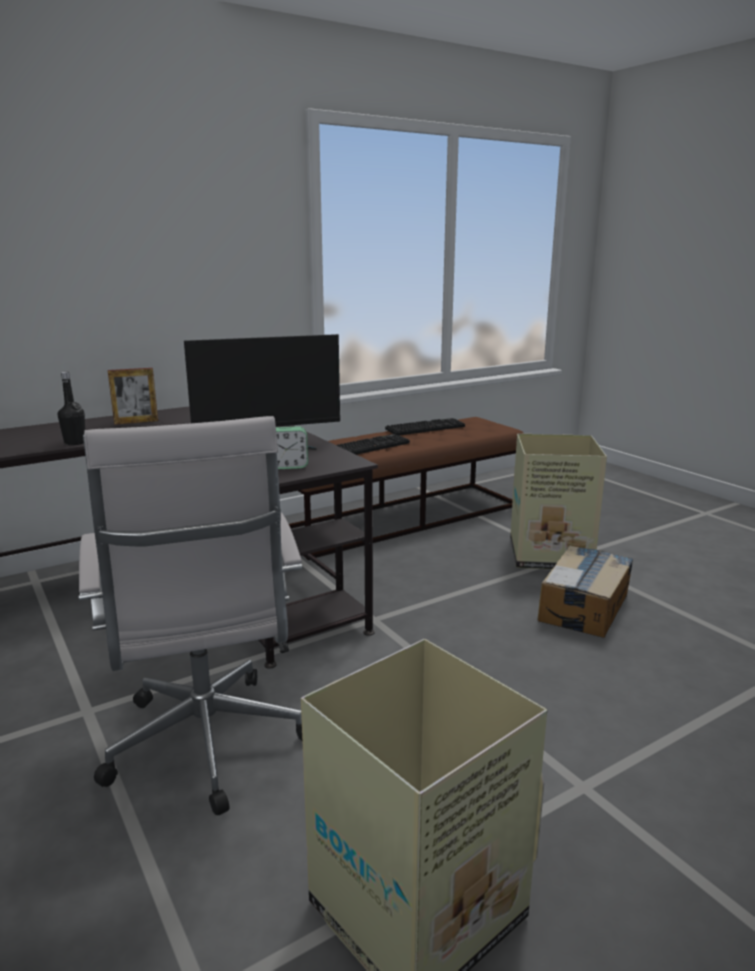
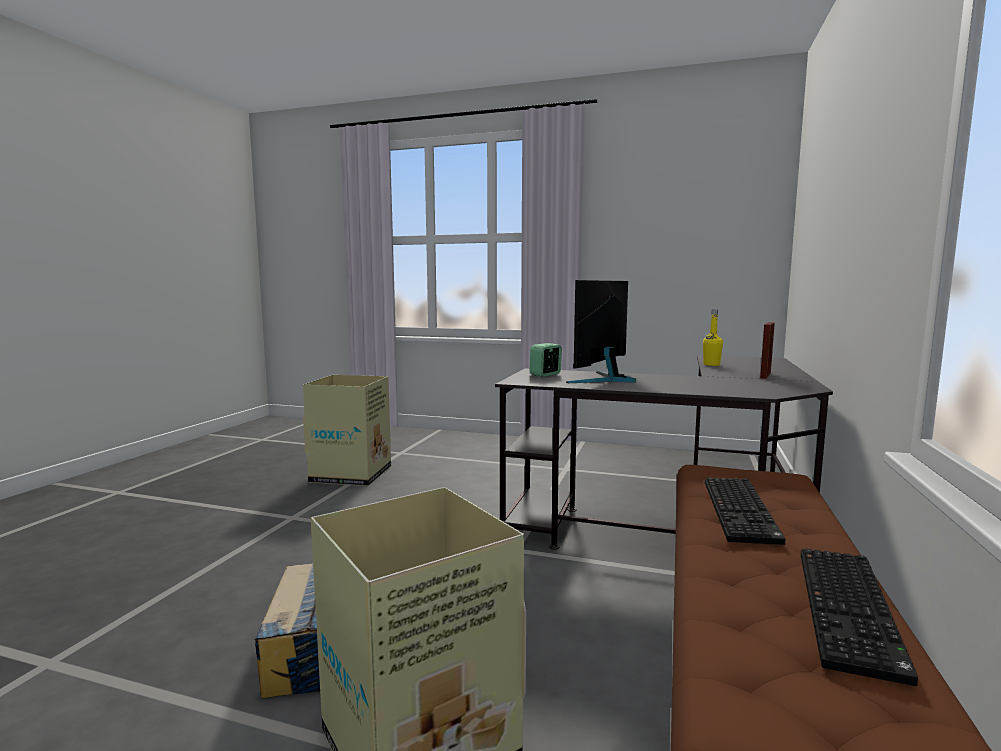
camera: 140 degrees right, 10 degrees down
black bottle [58,372,85,445] -> yellow bottle [703,310,723,366]
white office chair [79,416,302,815] -> none

